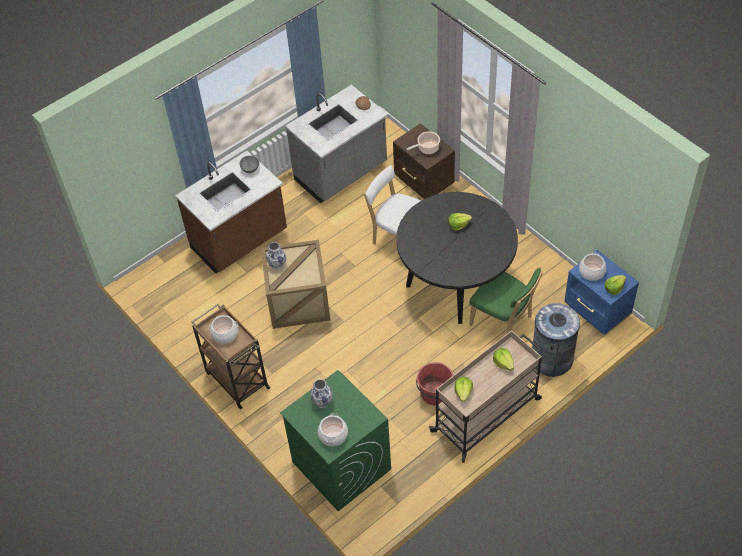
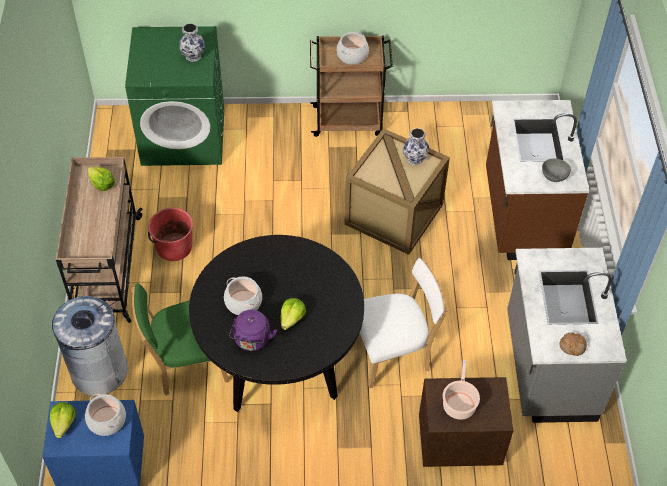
camera: 125 degrees right, 0 degrees up
cooking pot [318,413,348,447] -> cooking pot moved to [224,276,262,315]
lettuce [493,348,514,371] -> none
none -> purple kettle [229,310,277,351]

